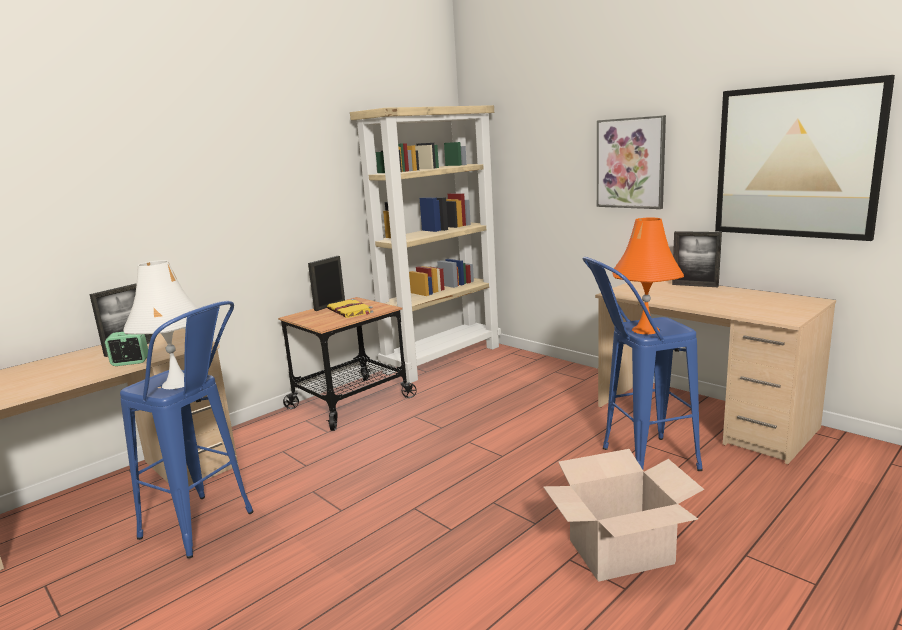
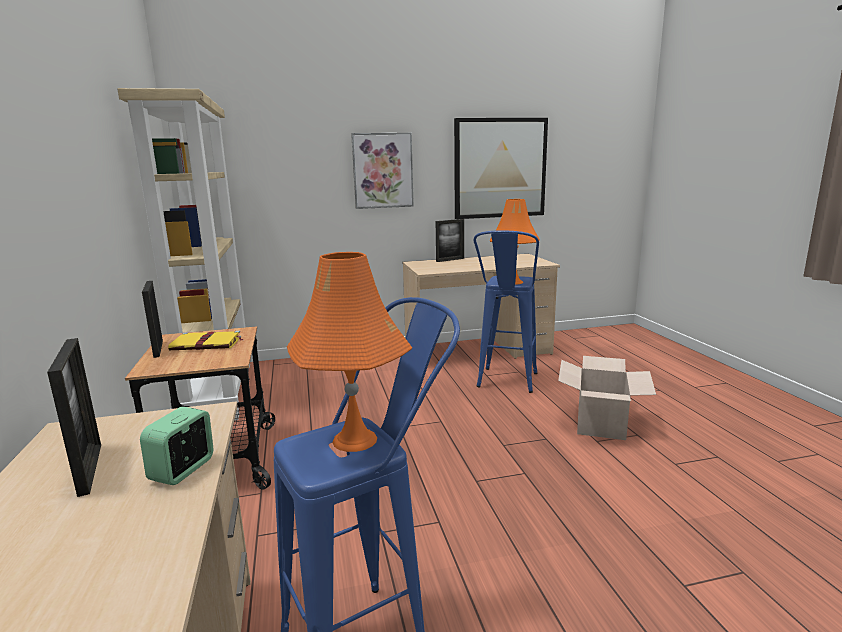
camera: 60 degrees left, 0 degrees up
white table lamp [124,260,198,389] -> orange table lamp [287,252,412,452]

